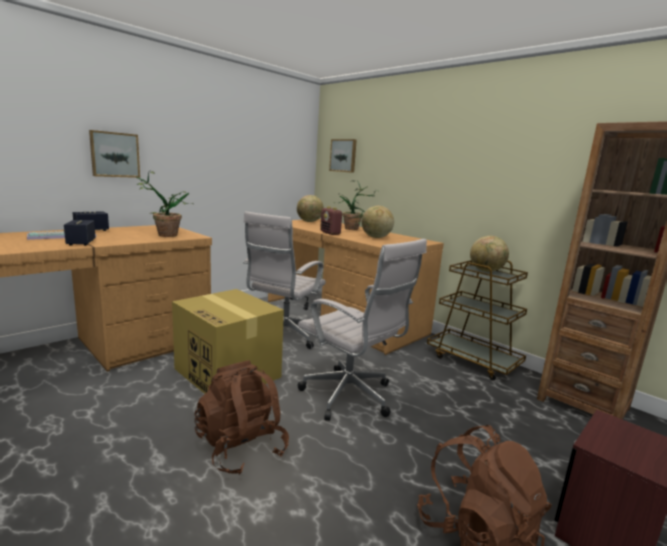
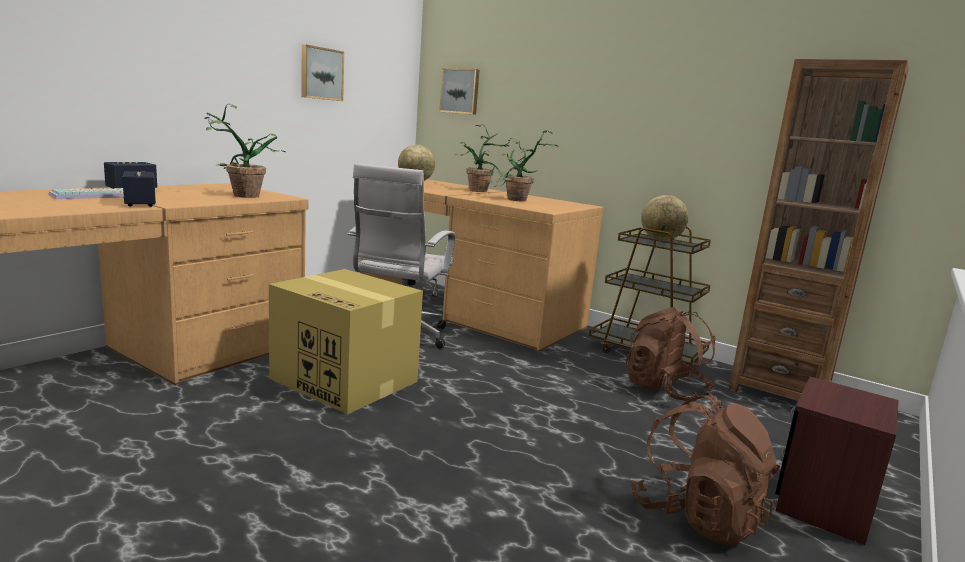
camera: 10 degrees left, 0 degrees up
picture [89,130,140,178] -> picture moved to [301,44,344,101]
brown backpack [194,360,289,475] -> brown backpack moved to [625,307,716,402]
white office chair [298,239,427,421] -> none
radio [320,206,343,235] -> none
globe [362,206,394,238] -> potted plant [495,130,559,202]

